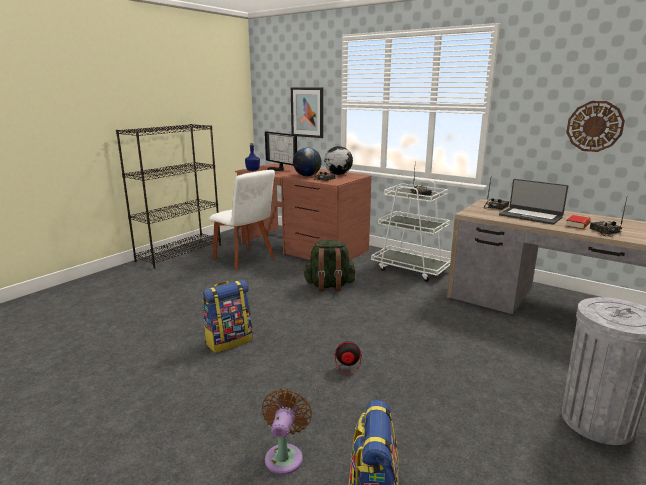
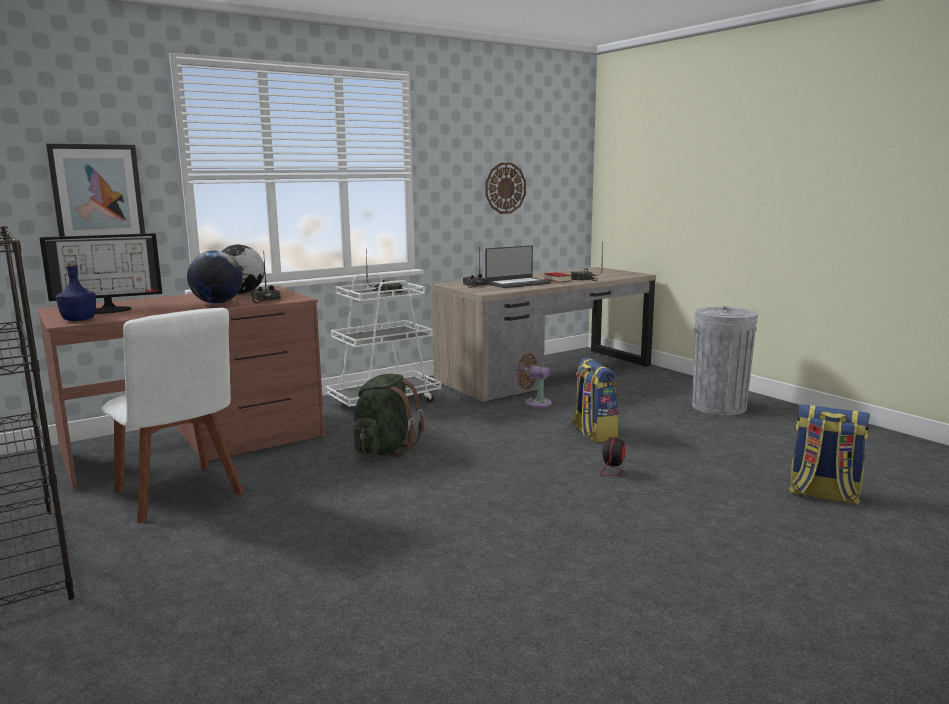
camera: 70 degrees left, 5 degrees down
backpack [202,280,253,353] -> backpack moved to [571,358,619,442]
white chair [209,170,275,270] -> white chair turned 75 degrees clockwise [101,308,244,523]
brown fan [262,389,312,475] -> brown fan moved to [517,353,552,408]

